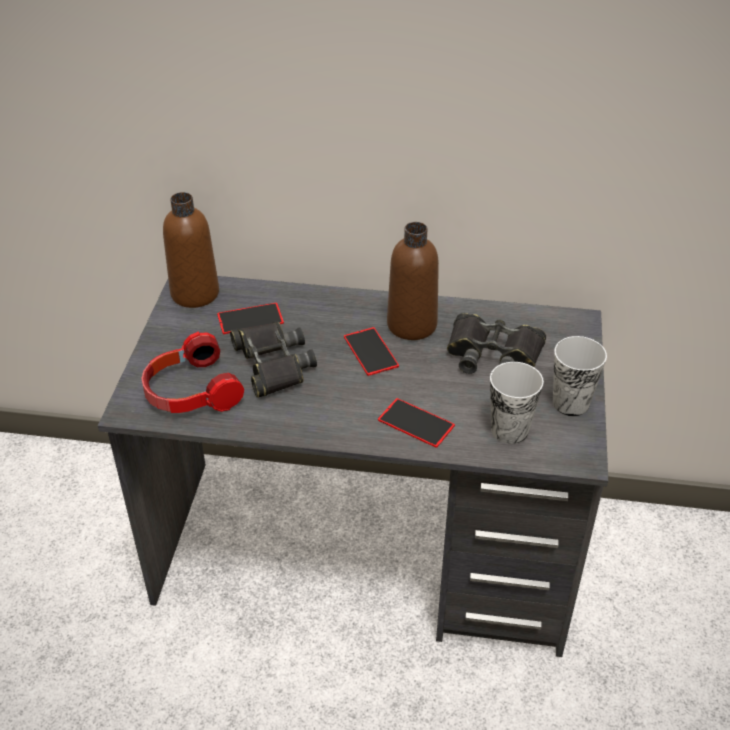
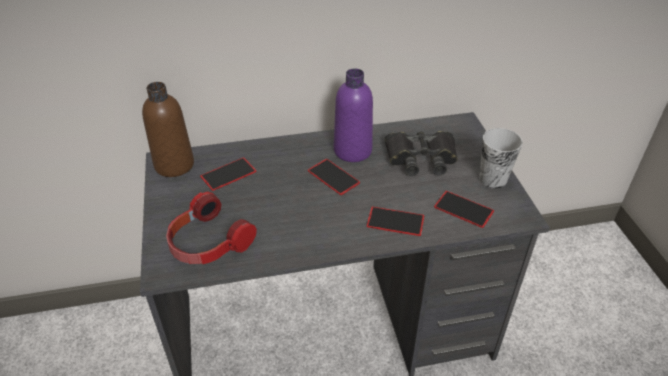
camera: 20 degrees left, 0 degrees up
black binoculars [230,322,317,398] -> none
brown bottle [387,222,439,340] -> purple bottle [334,69,373,162]
cup [490,362,544,444] -> phone [434,191,494,228]

